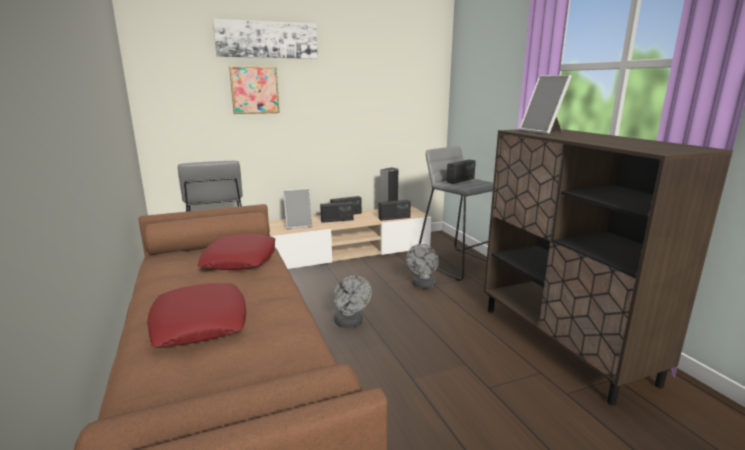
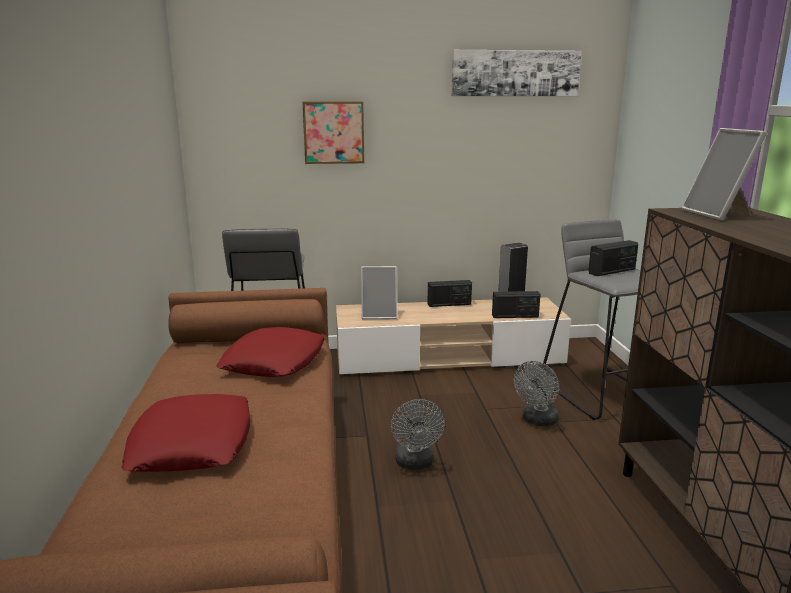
camera: 15 degrees right, 0 degrees up
picture [213,19,318,59] -> picture moved to [451,50,581,96]
radio [320,202,354,223] -> none

